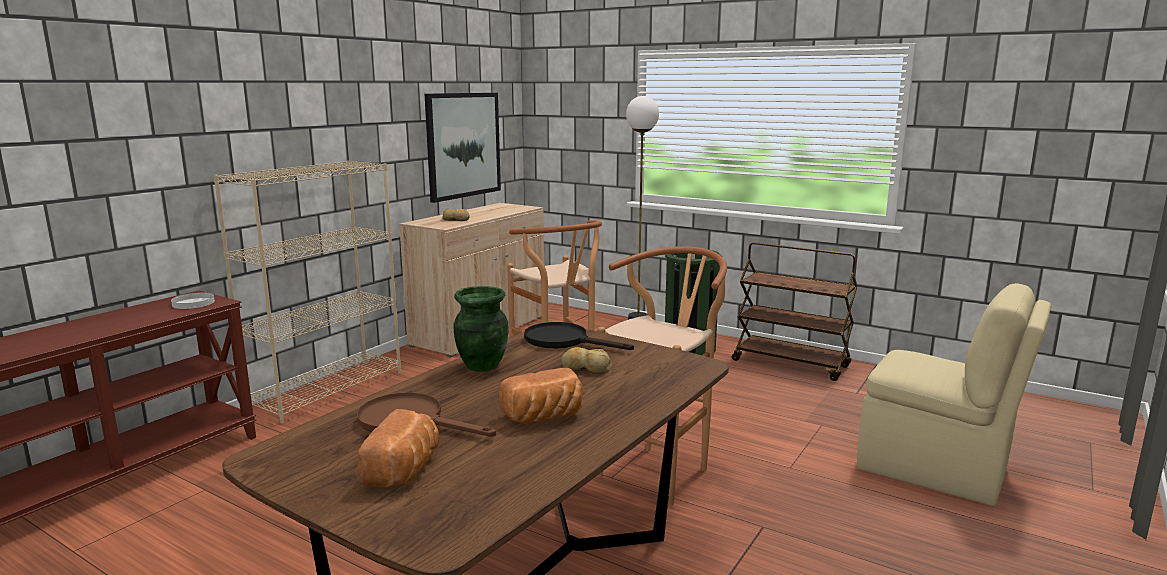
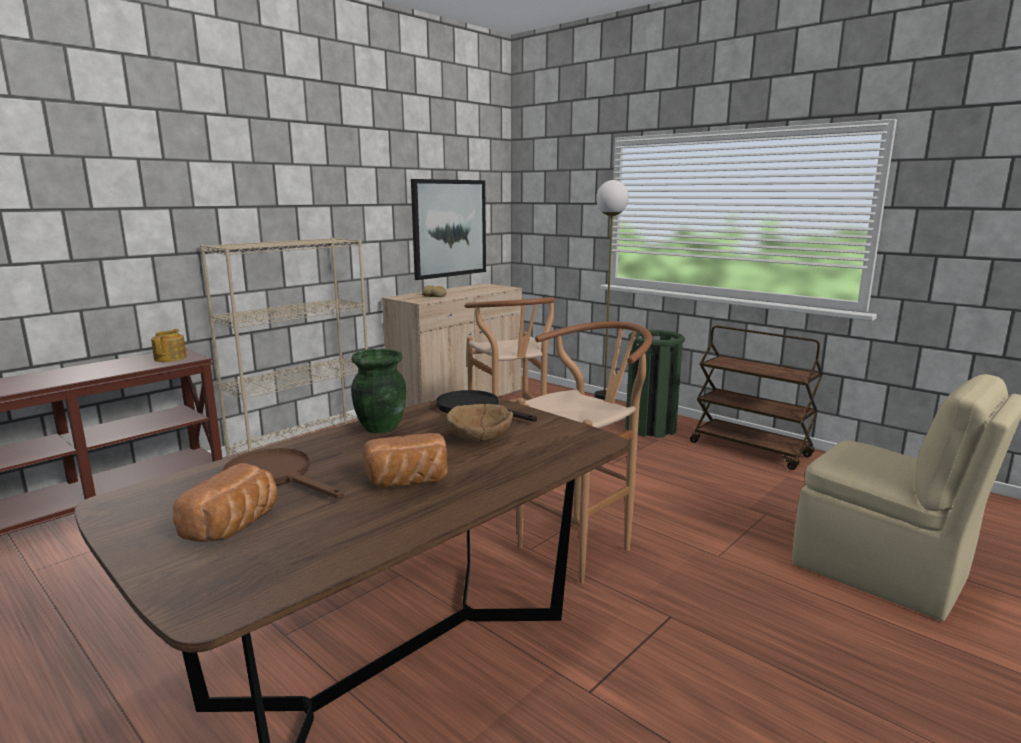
camera: 10 degrees right, 0 degrees up
white plate [171,292,215,309] -> teapot [151,329,187,362]
bread [561,347,612,374] -> brown bowl [447,404,513,442]

